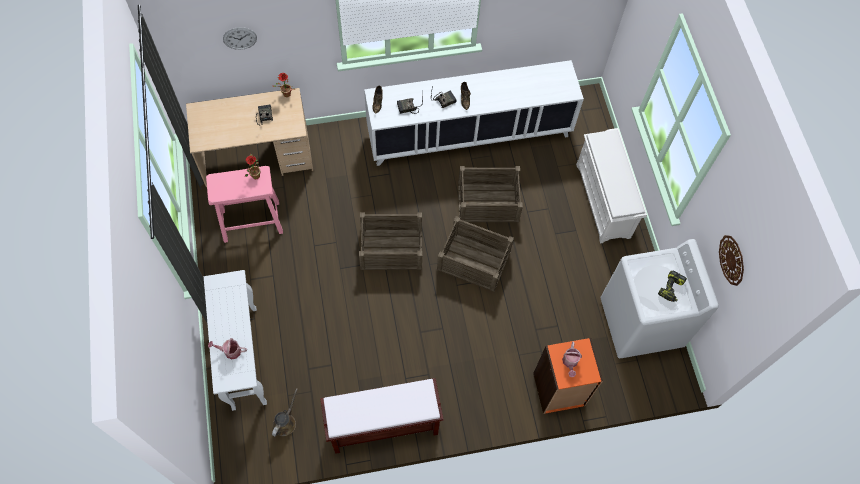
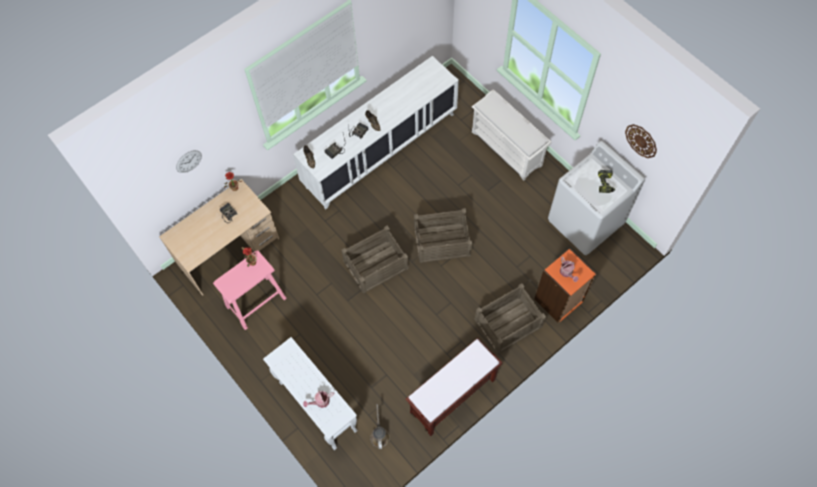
camera: 25 degrees left, 0 degrees up
crate [458,166,523,222] -> crate moved to [474,283,546,354]

